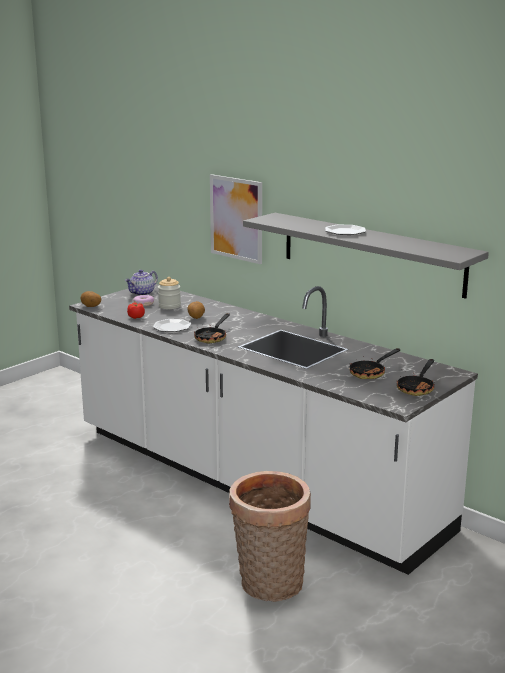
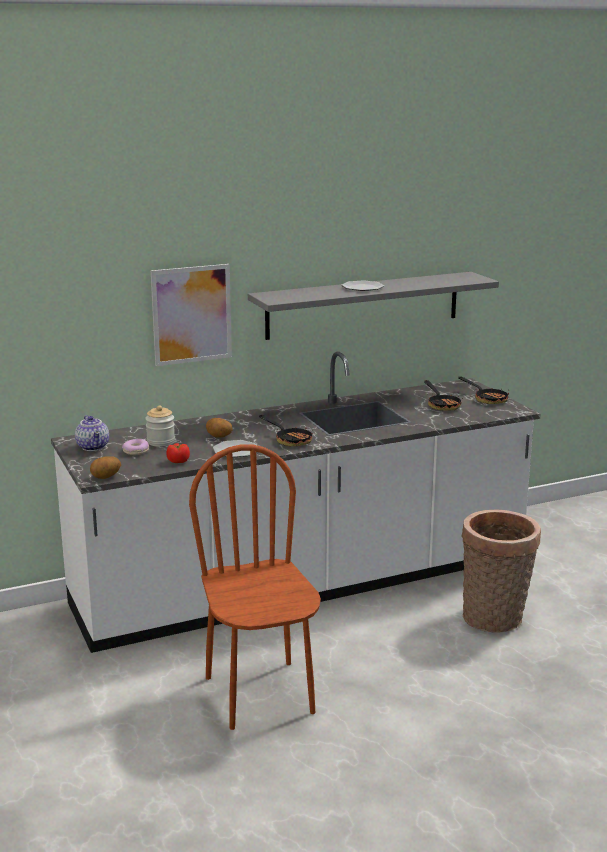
camera: 65 degrees left, 0 degrees up
none -> brown chair [189,444,321,730]

